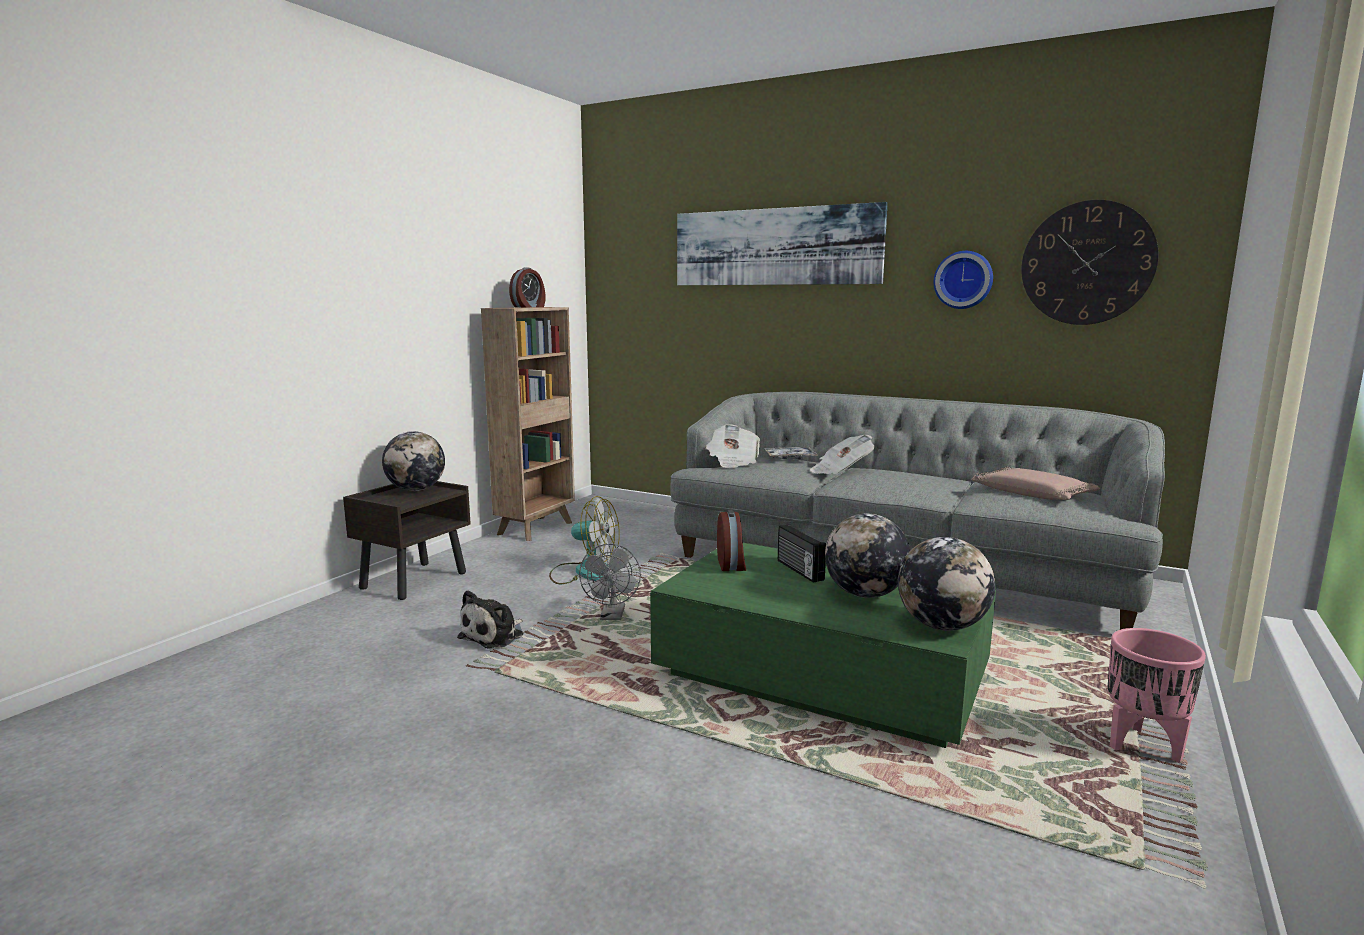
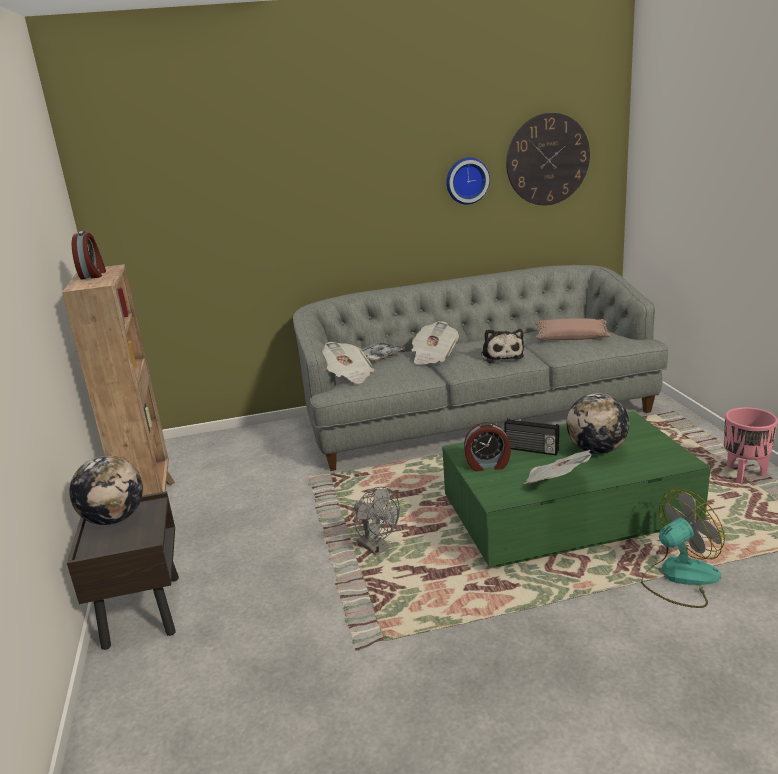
camera: 40 degrees left, 10 degrees up
plush toy [457,590,524,649] -> plush toy moved to [481,329,524,363]
fan [549,496,620,584] -> fan moved to [641,489,725,608]
picture [677,202,888,285] -> none
alarm clock [717,510,746,571] -> alarm clock turned 135 degrees clockwise [464,422,511,471]
globe [898,537,995,631] -> none
none -> newspaper [524,450,591,484]

